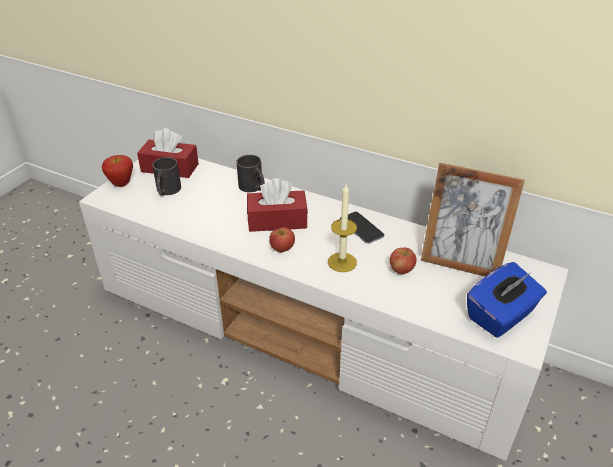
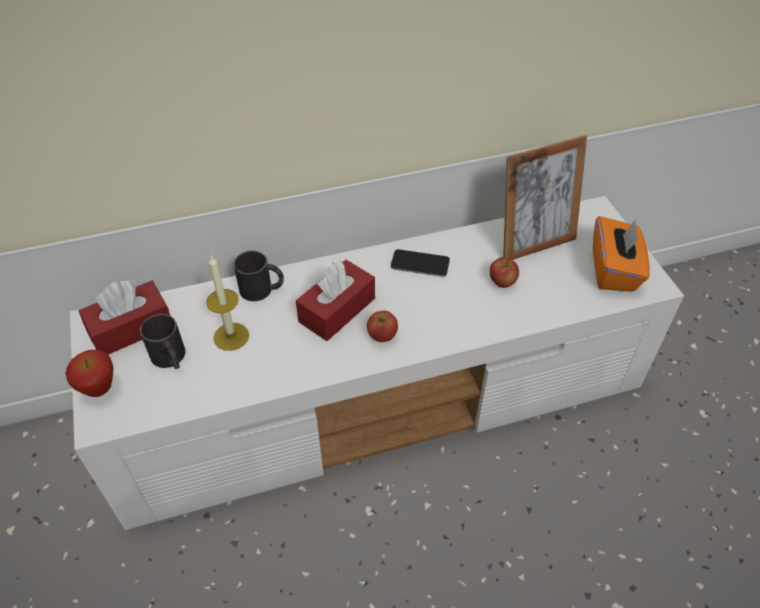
camera: 45 degrees left, 10 degrees up
candle [328,184,357,272] -> candle moved to [206,256,249,351]
blue tissue box [467,262,547,338] -> orange tissue box [593,216,650,292]

